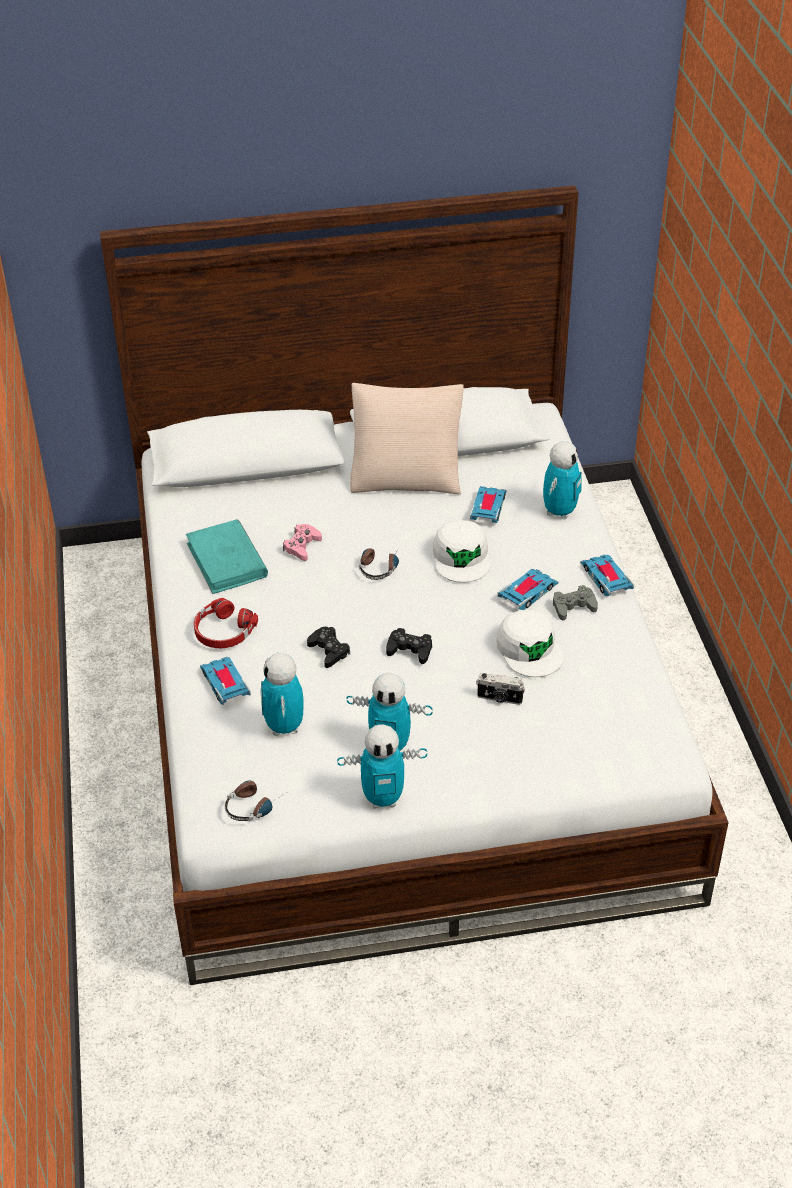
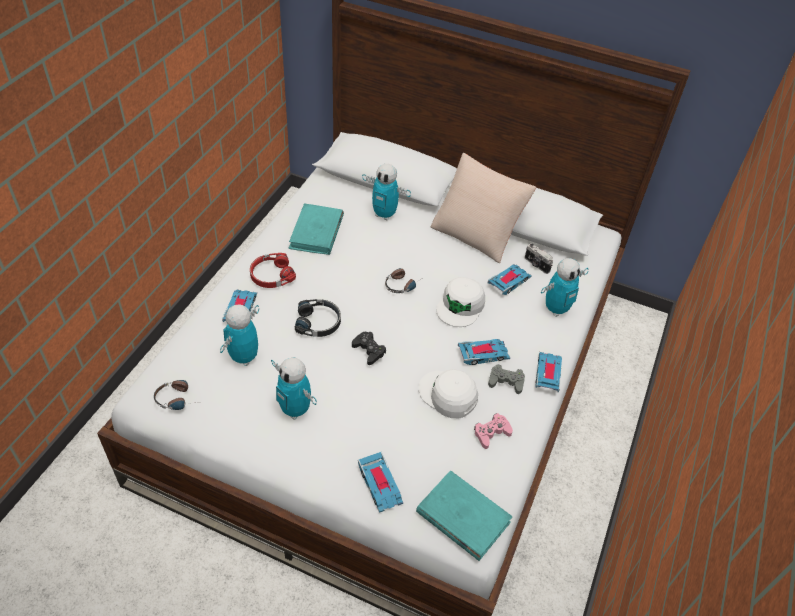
camera: 30 degrees right, 5 degrees up
pink game controller [283,524,322,561] -> pink game controller moved to [474,413,513,449]
black game controller [307,627,350,668] -> black headphones [295,299,341,337]
toy robot [337,724,427,809] -> toy robot moved to [362,164,411,221]
camera [476,673,525,705] -> camera moved to [525,243,553,274]
white cap [496,610,564,677] -> white cap turned 120 degrees clockwise [418,369,478,418]
none -> toy car [358,452,403,513]
none -> turquoise book [416,470,513,561]

